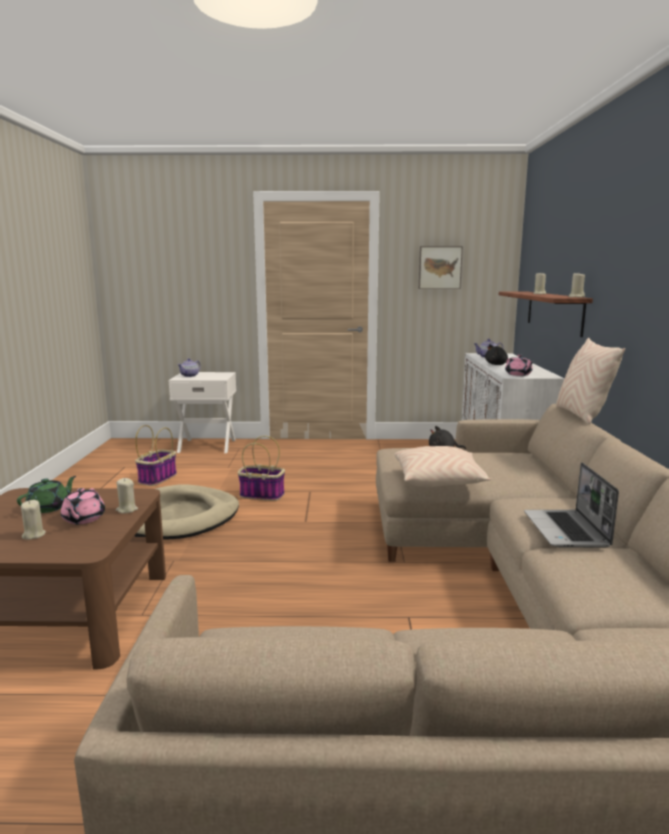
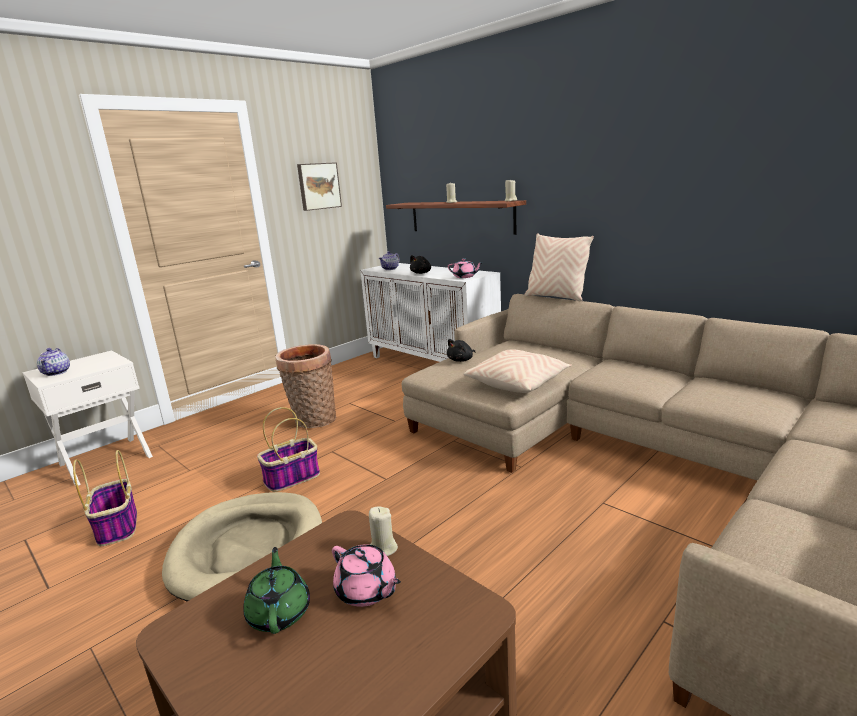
camera: 45 degrees left, 5 degrees up
beige candle [21,500,46,540] -> none
laptop [524,462,619,548] -> none
none -> basket [275,344,336,428]

